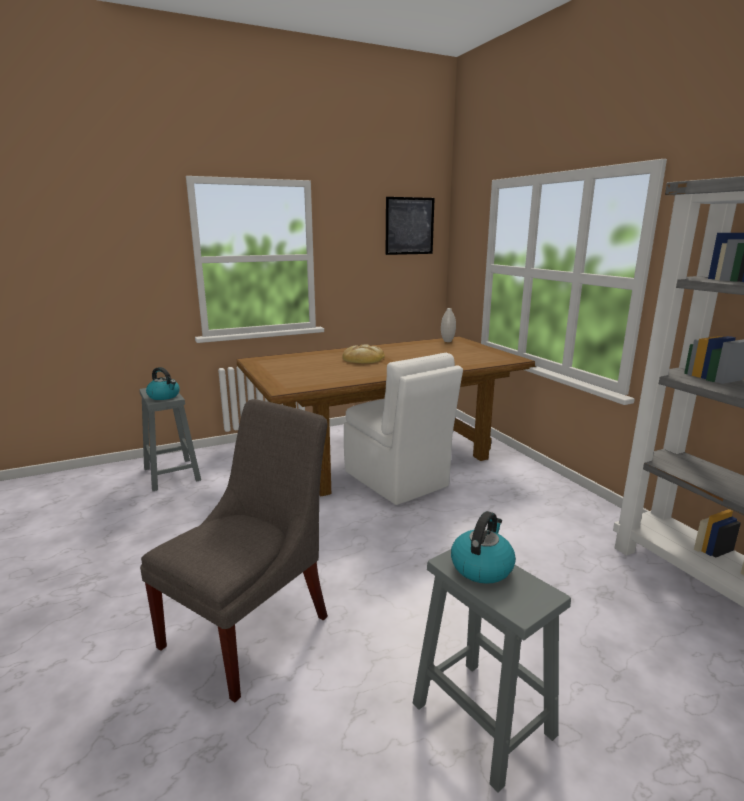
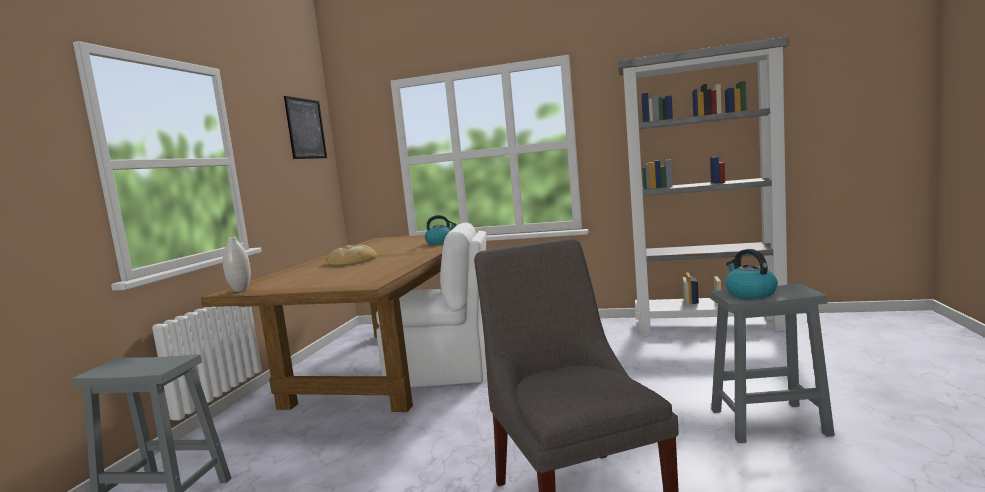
camera: 50 degrees left, 10 degrees down
kettle [146,367,180,400] -> kettle moved to [425,215,457,245]
white vase [441,308,456,342] -> white vase moved to [223,237,251,292]

